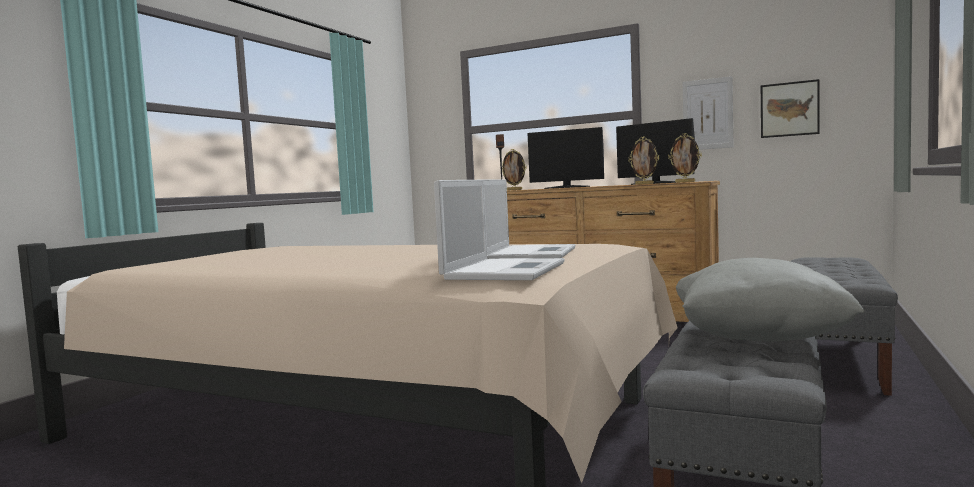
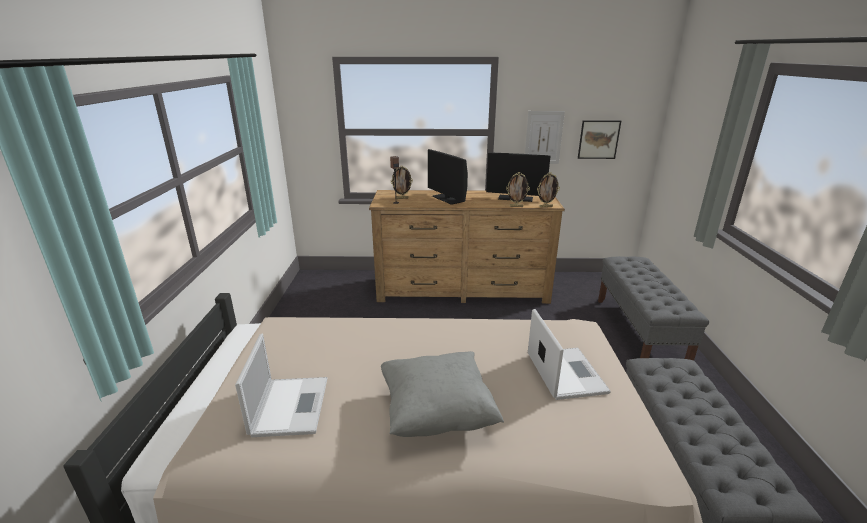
camera: 25 degrees left, 20 degrees up
laptop [434,180,565,280] -> laptop moved to [235,334,327,437]
monitor [528,127,604,189] -> monitor turned 60 degrees clockwise [428,149,468,205]
grey pillow [676,258,864,342] -> grey pillow moved to [381,351,504,437]

